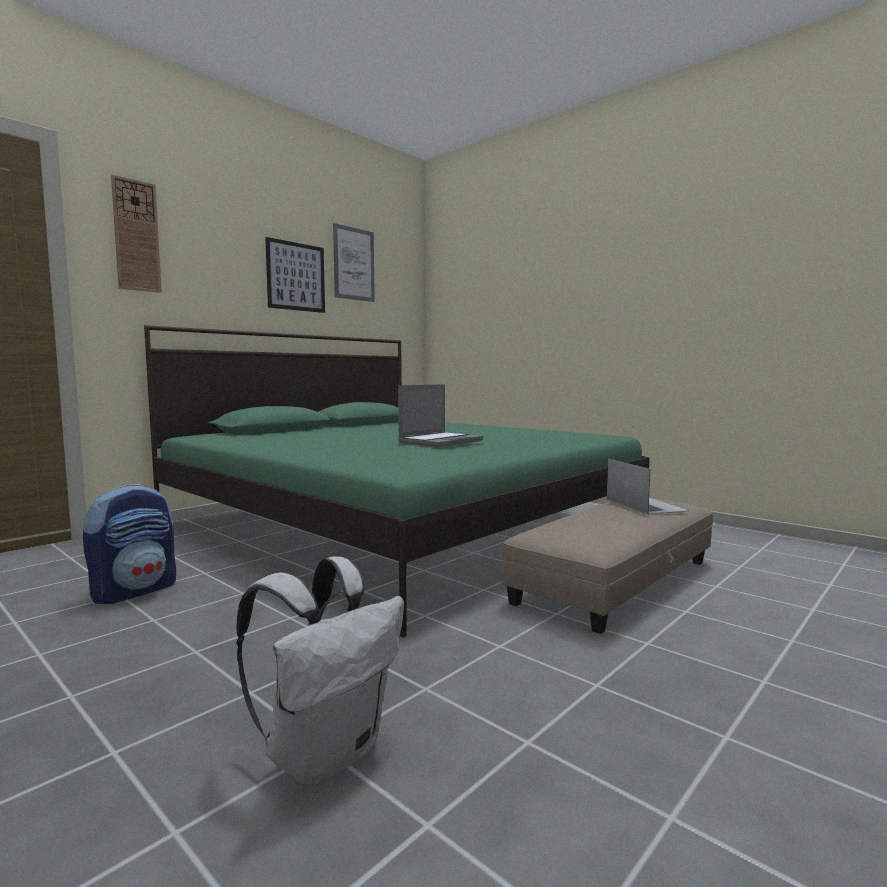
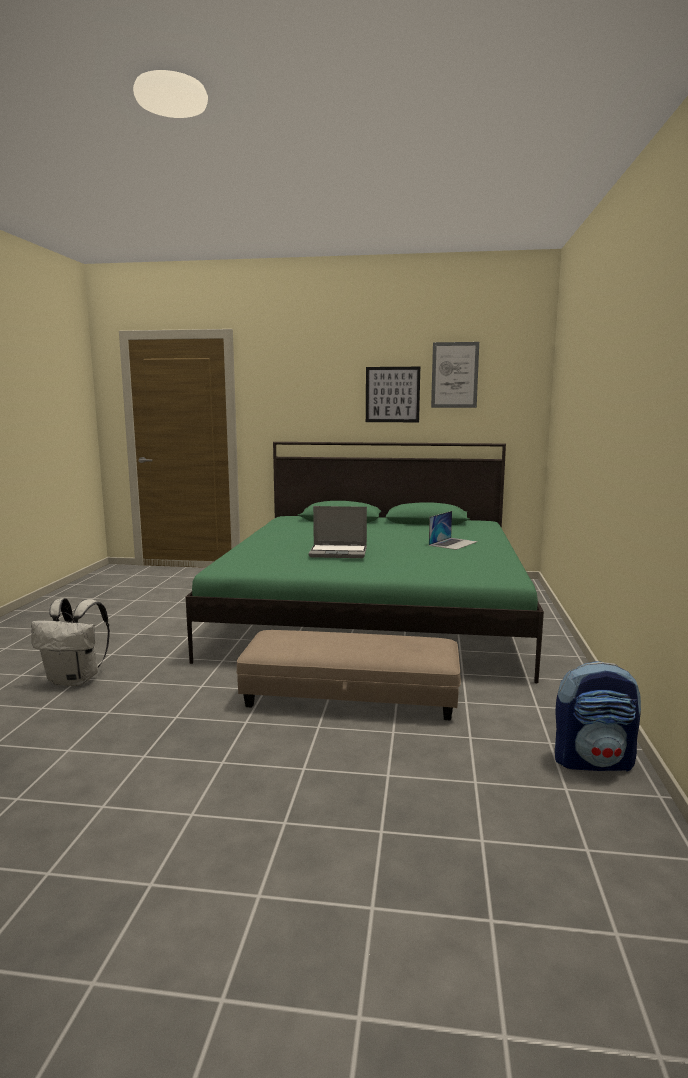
camera: 55 degrees right, 5 degrees up
backpack [83,484,176,604] -> backpack moved to [555,661,641,772]
wall clock [111,175,162,293] -> none
laptop [607,459,689,515] -> laptop moved to [429,511,478,550]

